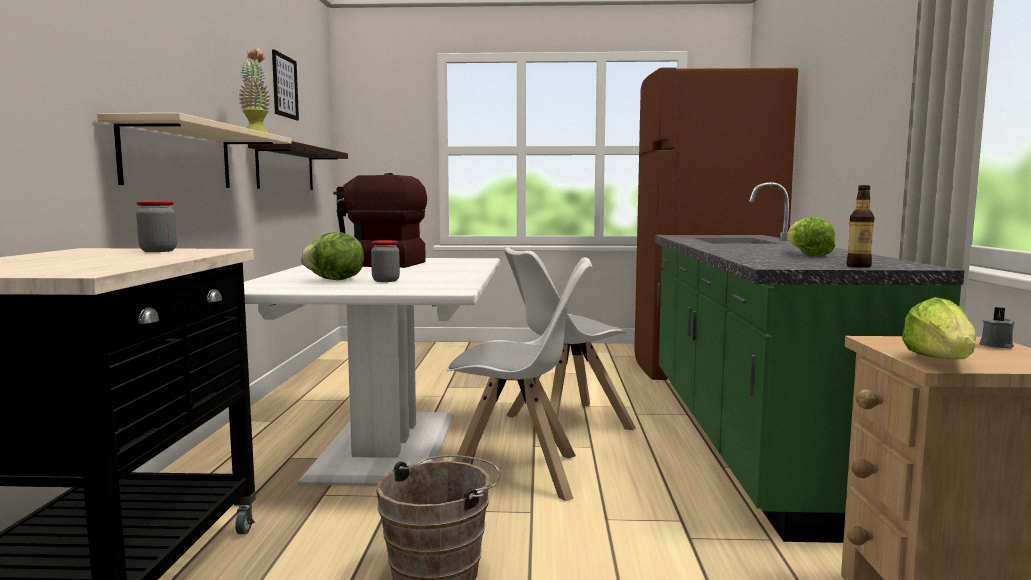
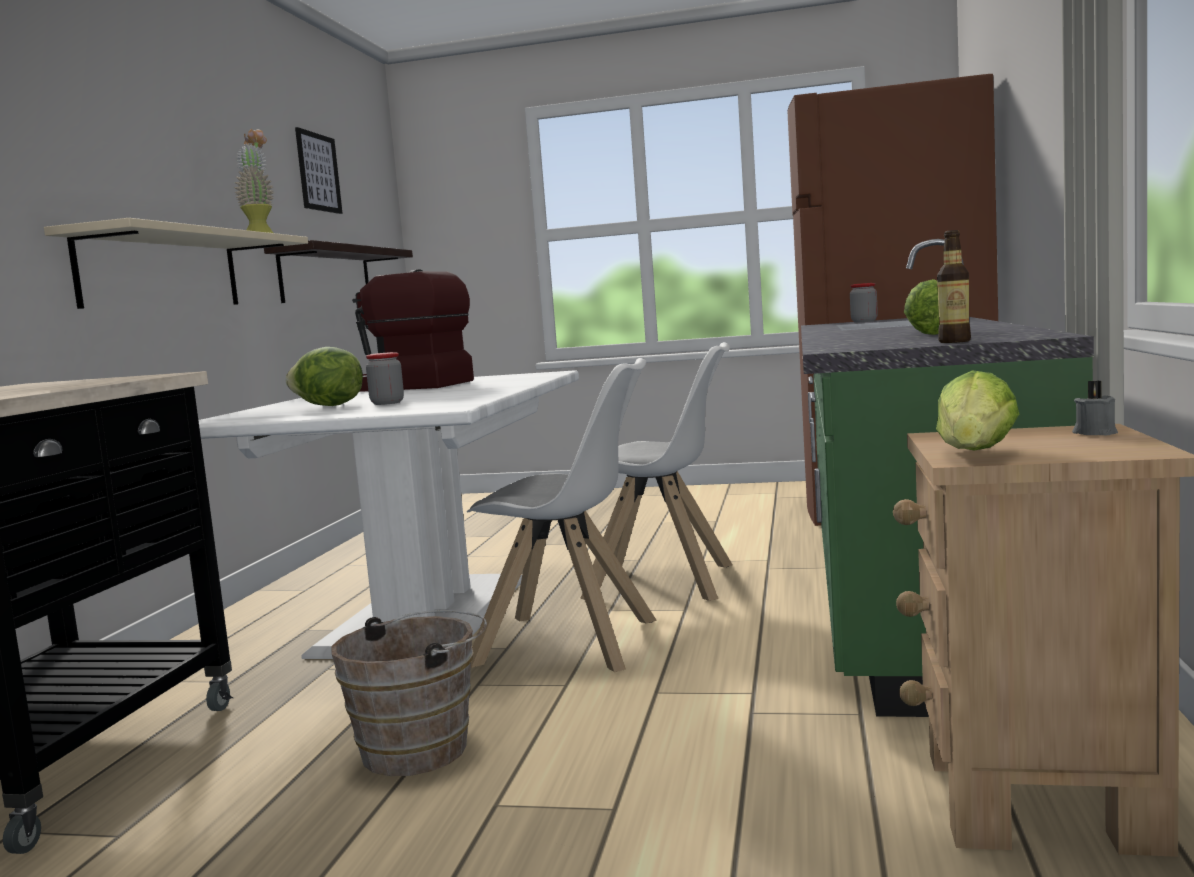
camera: 10 degrees right, 0 degrees up
jar [136,201,177,252] -> jar moved to [850,283,878,323]
chair [504,247,636,430] -> chair turned 150 degrees counterclockwise [581,342,732,601]

